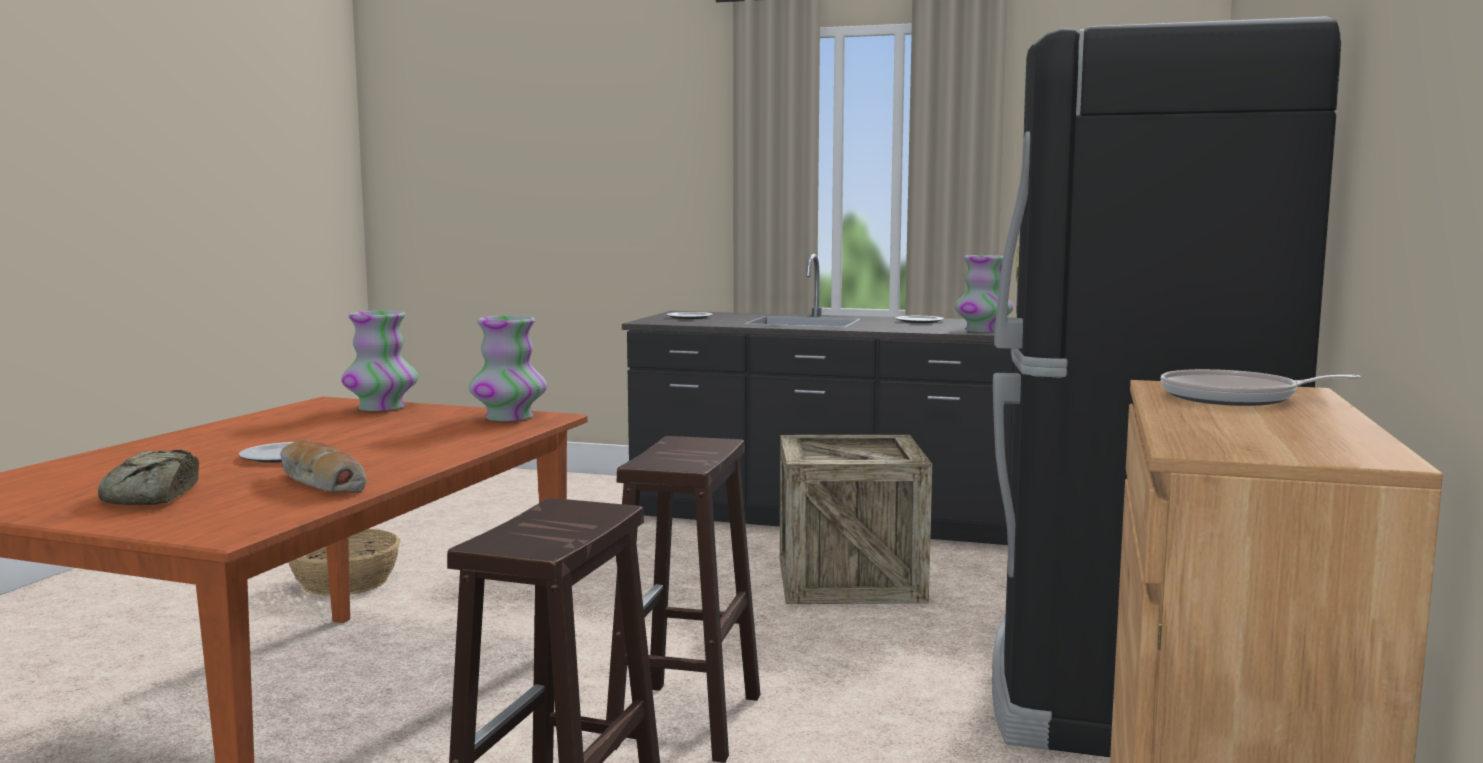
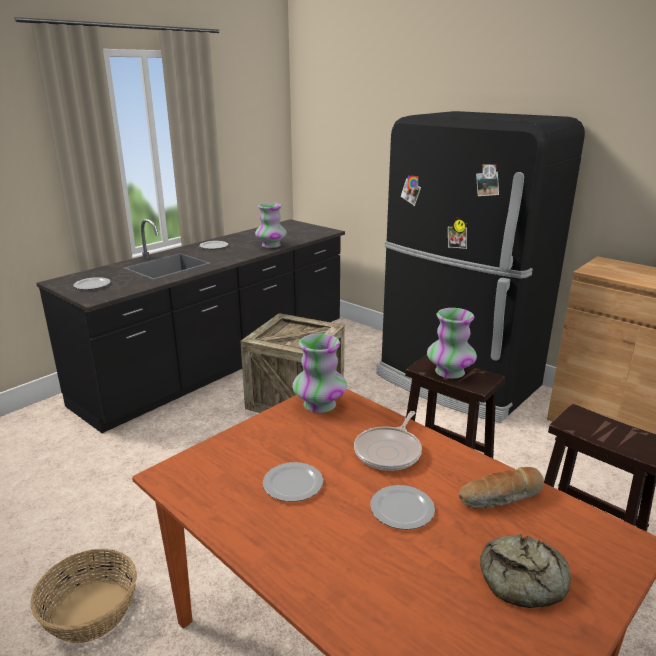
camera: 65 degrees left, 15 degrees up
vase [341,310,418,411] -> vase moved to [427,308,477,379]
frying pan [1161,369,1361,406] -> frying pan moved to [354,411,422,471]
none -> plate [263,462,323,502]

